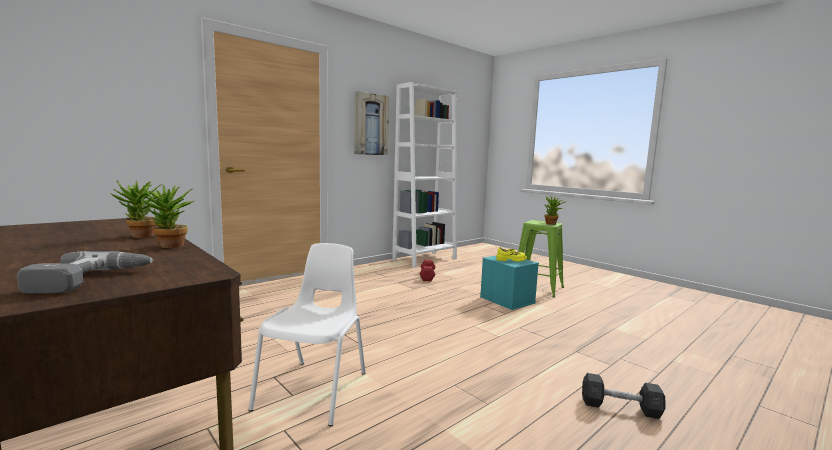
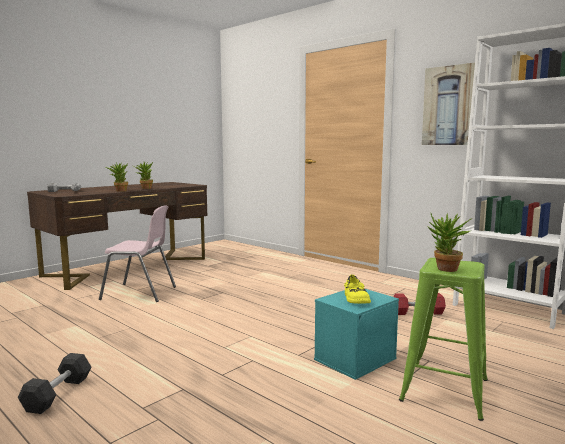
camera: 85 degrees right, 0 degrees up
white chair [249,243,366,426] -> pink chair [99,205,176,302]

